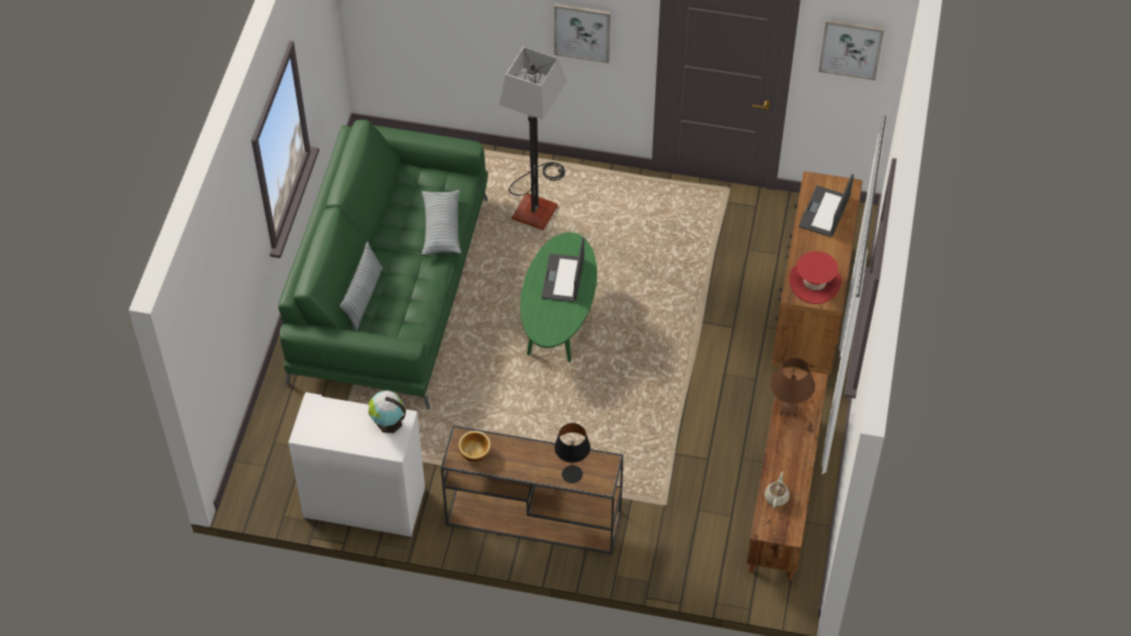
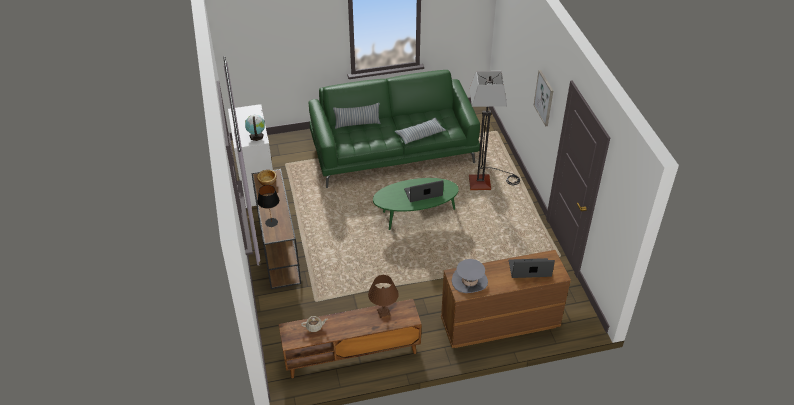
camera: 65 degrees right, 10 degrees down
red hat [789,251,842,304] -> grey hat [452,259,488,293]
picture [818,19,884,80] -> none

